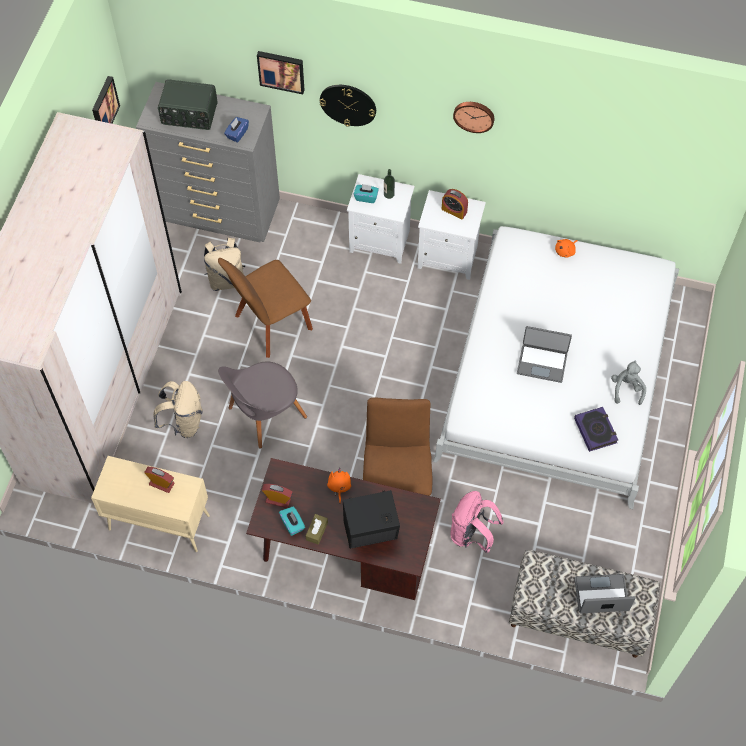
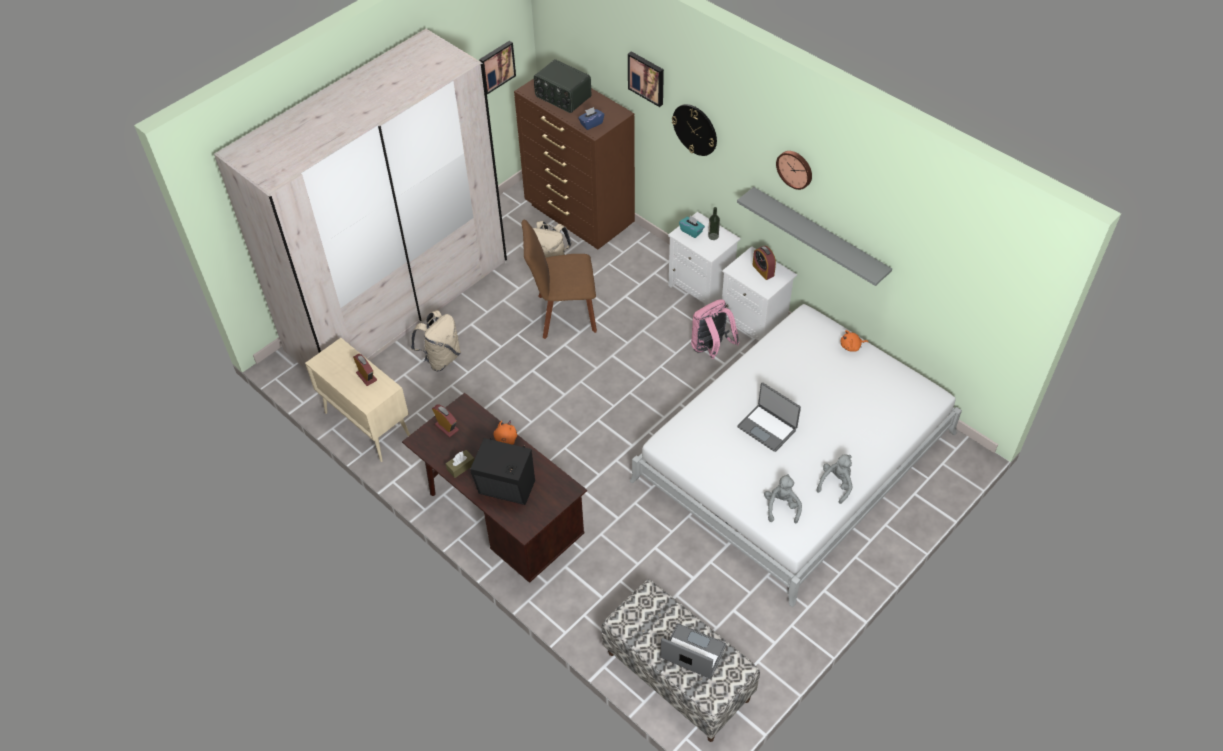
camera: 30 degrees right, 10 degrees down
grey dresser [136,82,280,242] -> brown dresser [514,79,635,249]
grey chair [218,362,307,449] -> none
turquoise tissue box [279,507,305,536] -> none
brown chair [363,398,433,496] -> none
pink backpack [450,491,504,553] -> pink backpack moved to [691,299,740,359]
book [574,407,618,452] -> grey plush toy [764,474,802,523]
none -> grey shelf [737,187,892,286]

